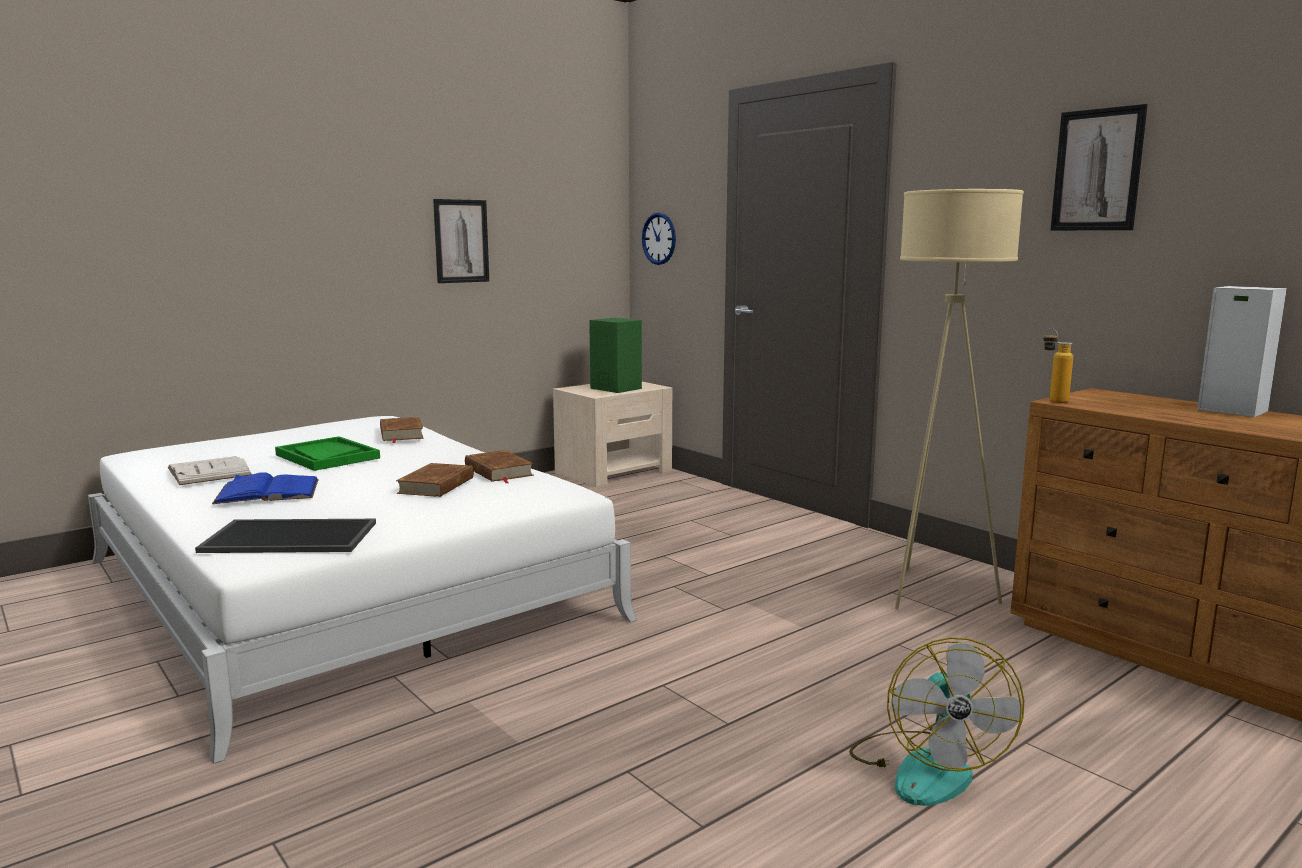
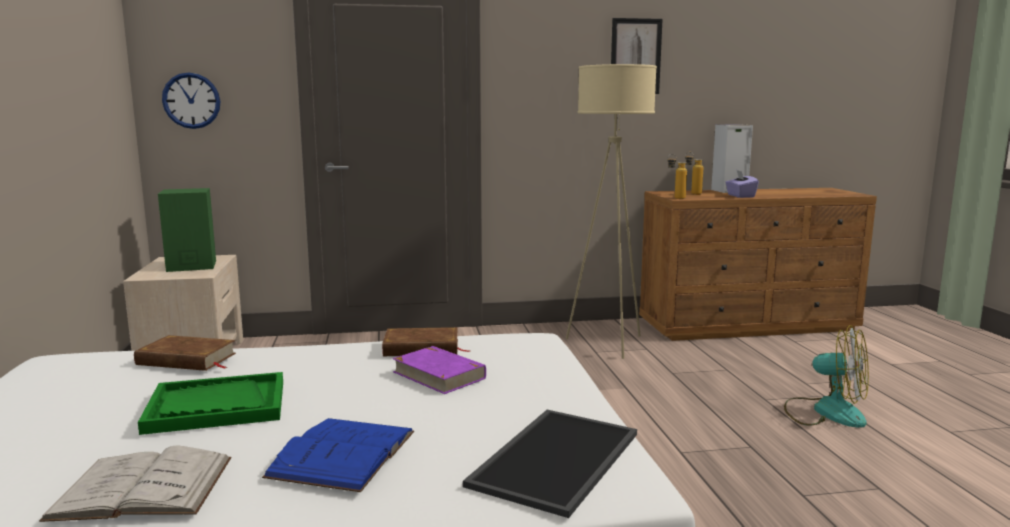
camera: 60 degrees left, 0 degrees up
brown book [396,463,474,497] -> purple book [392,346,486,394]
picture [433,199,489,283] -> none
none -> bottle [685,152,703,195]
none -> purple tissue box [725,170,759,198]

